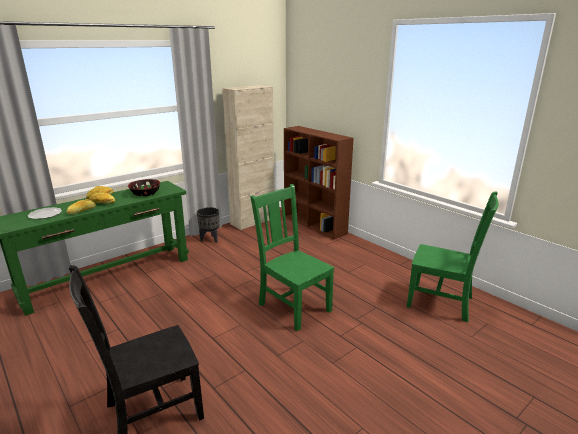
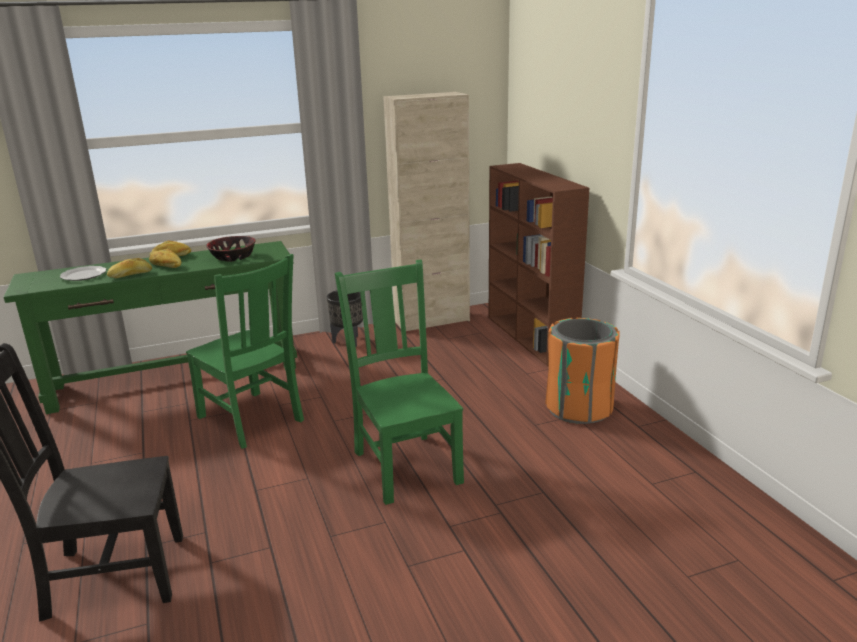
camera: 20 degrees right, 0 degrees up
green chair [407,191,499,322] -> green chair moved to [186,254,304,449]
none -> orange trash can [545,318,620,424]

